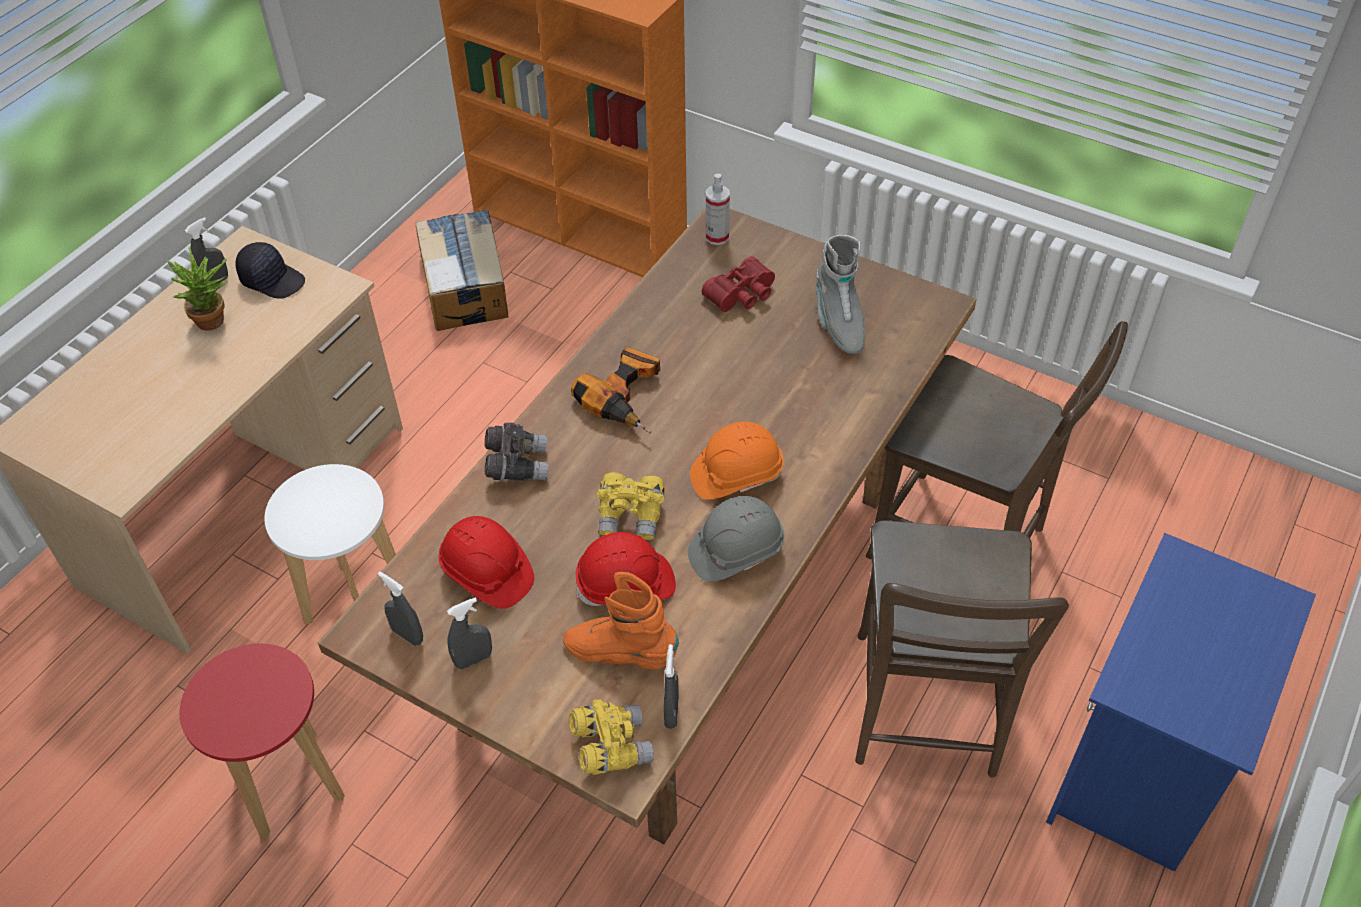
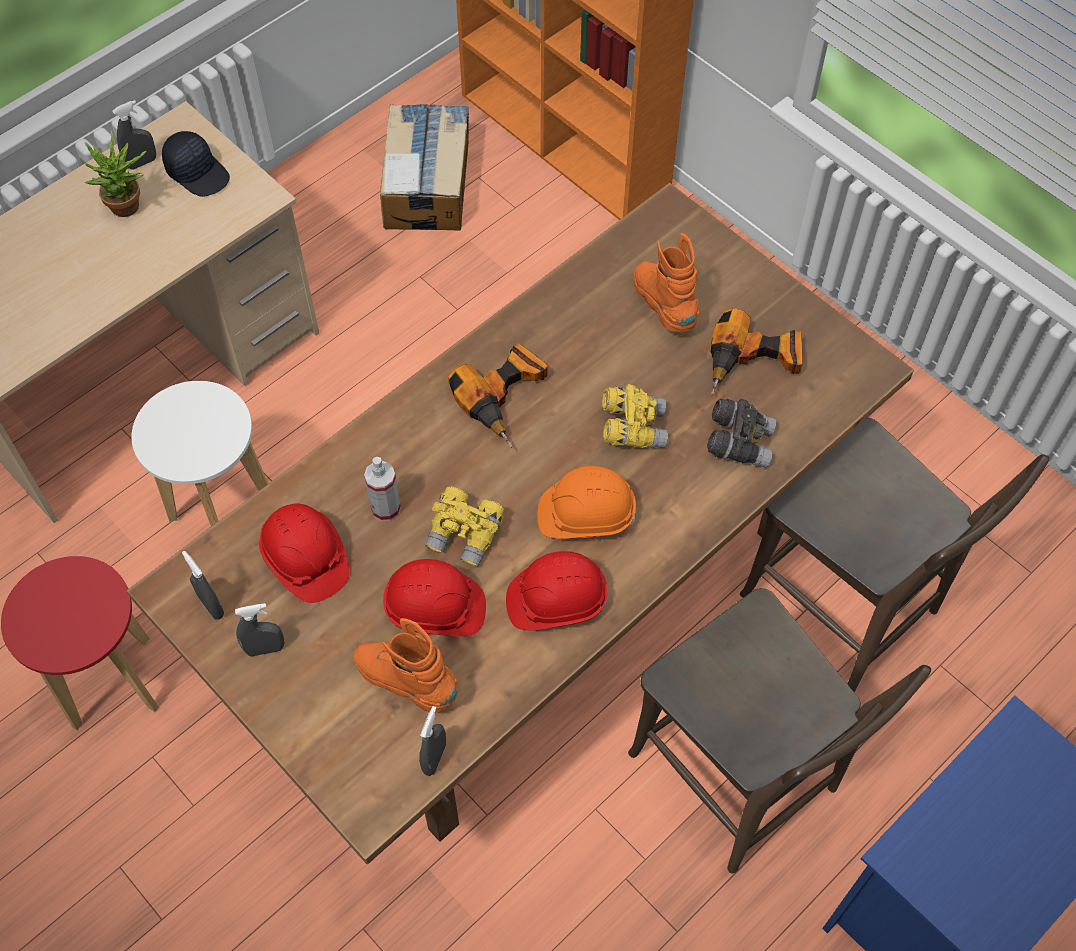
camera: 15 degrees right, 10 degrees up
grey binoculars [485,422,548,481] -> grey binoculars moved to [707,398,776,468]
yellow binoculars [569,699,654,775] -> yellow binoculars moved to [602,384,668,448]
grey hard hat [688,496,785,582] -> red hard hat [506,551,607,631]
red binoculars [702,256,775,312] -> orange boot [634,233,699,332]
spray bottle [706,174,730,245] -> spray bottle moved to [364,457,401,522]
grey boot [816,235,865,354] -> power drill [711,308,803,396]
brown chair [855,520,1069,778] -> brown chair turned 60 degrees counterclockwise [628,588,931,874]

